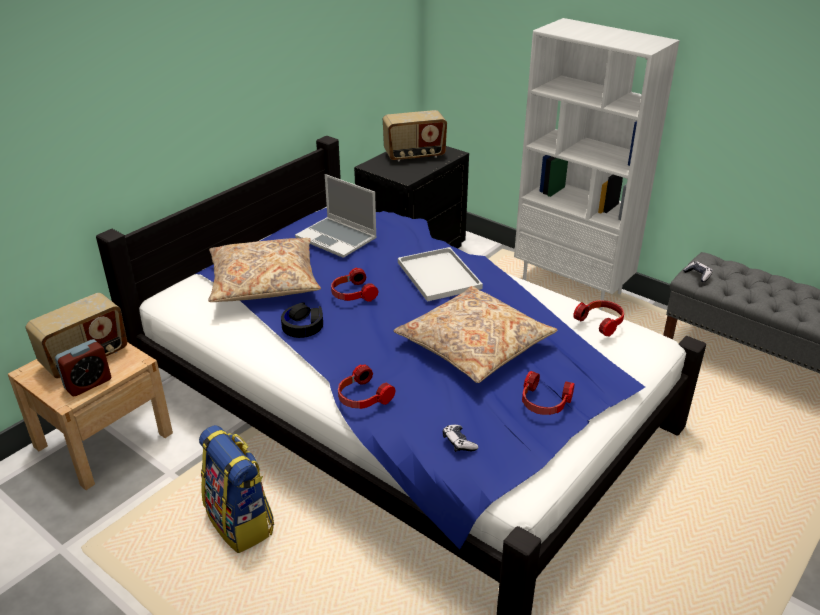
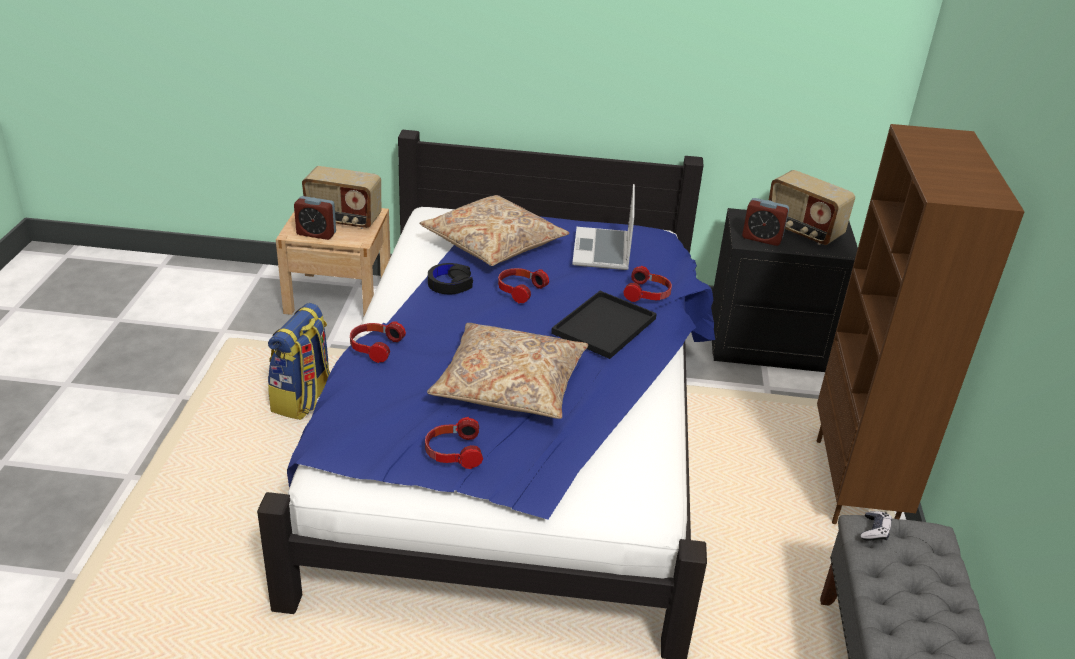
camera: 55 degrees right, 0 degrees up
white tray [398,247,483,302] -> black tray [551,291,657,359]
game controller [443,425,478,452] -> none
white bookcase [514,18,680,310] -> brown bookcase [817,124,1025,524]
headphones [573,300,624,336] -> headphones moved to [623,266,672,302]
none -> alarm clock [742,198,789,246]

